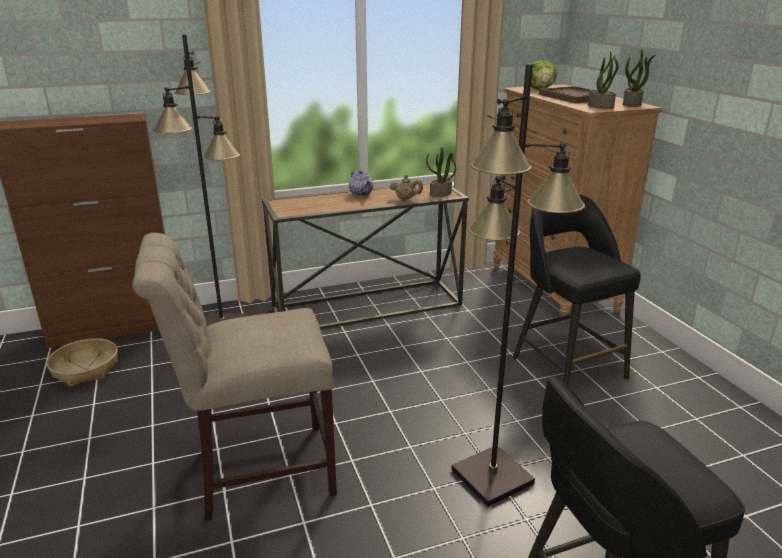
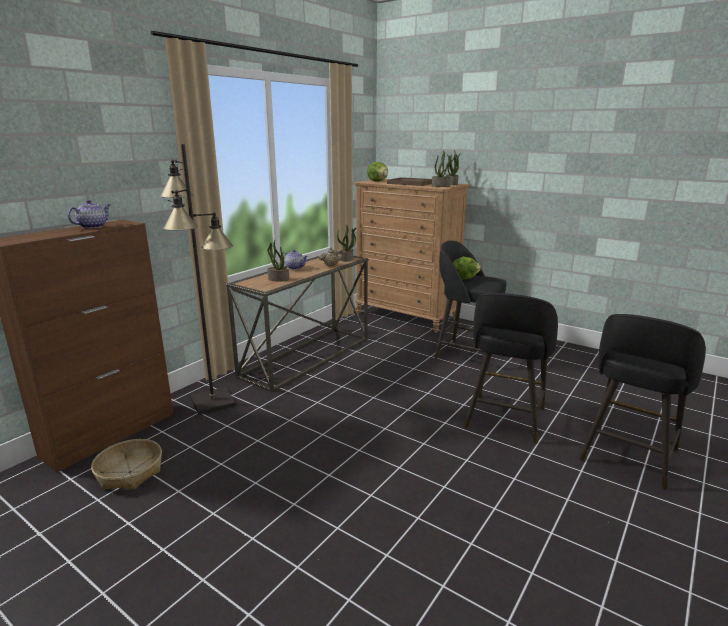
camera: 35 degrees left, 5 degrees down
beige chair [132,233,337,521] -> none
black floor lamp [451,63,585,507] -> black stool [464,293,558,444]
none -> teapot [67,200,110,229]
none -> potted plant [267,240,289,282]
none -> lettuce [453,257,481,280]

